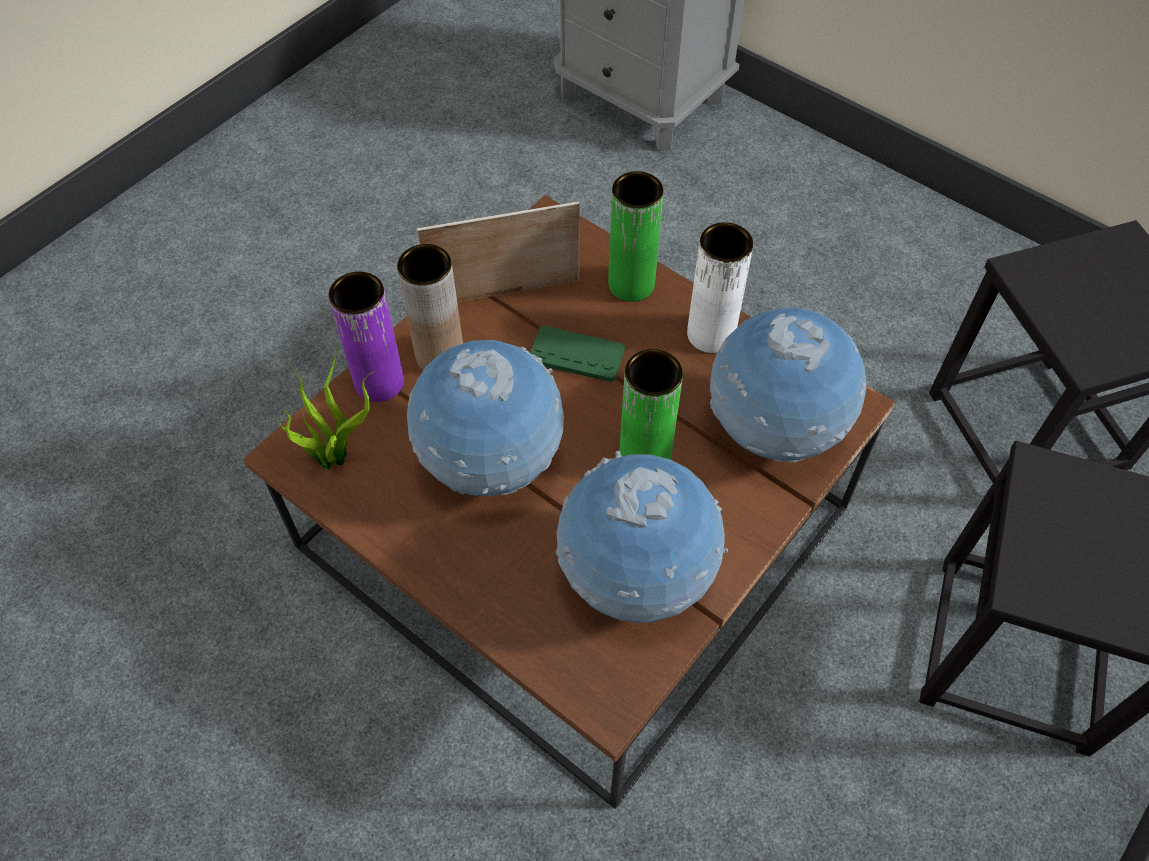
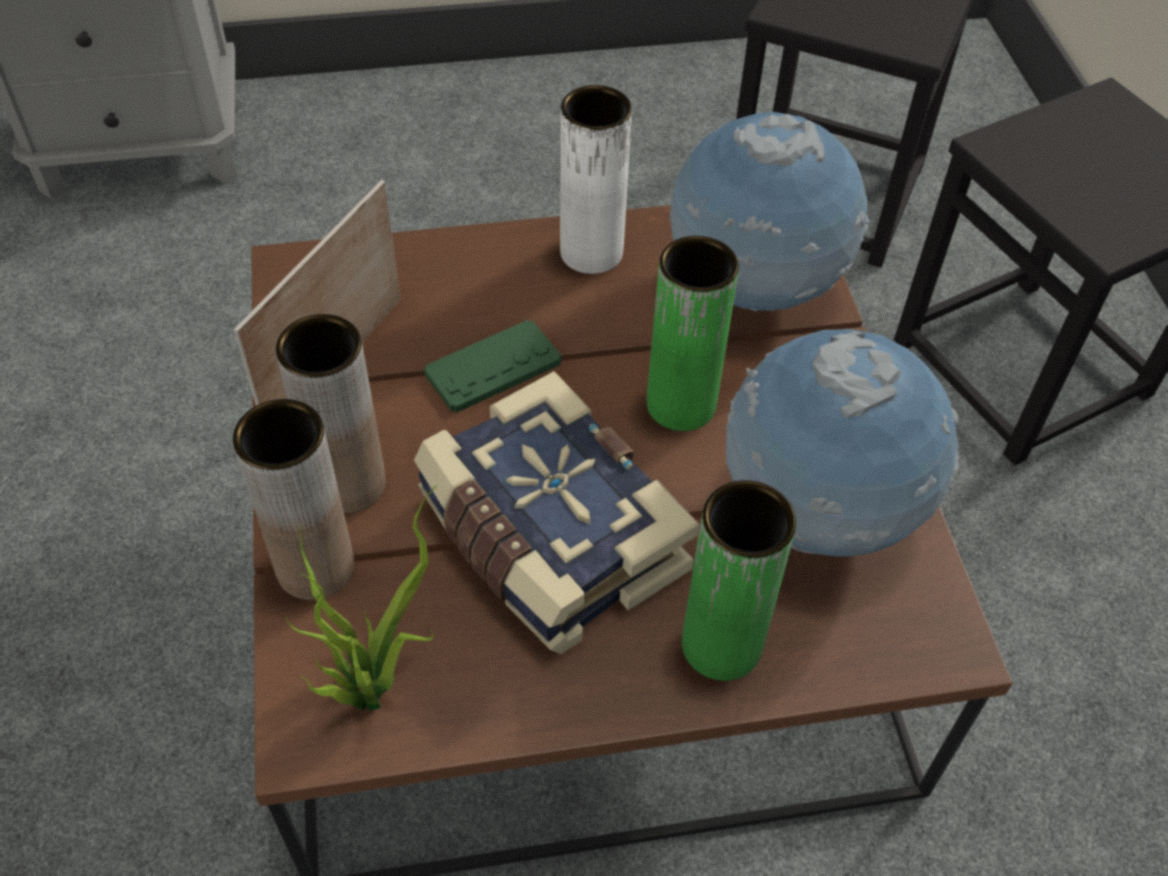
camera: 50 degrees left, 5 degrees down
purple vase [328,272,404,402] -> brown vase [233,399,354,600]
globe [407,340,564,496] -> book [414,371,700,654]
green vase [608,171,664,302] -> green vase moved to [682,480,796,681]

